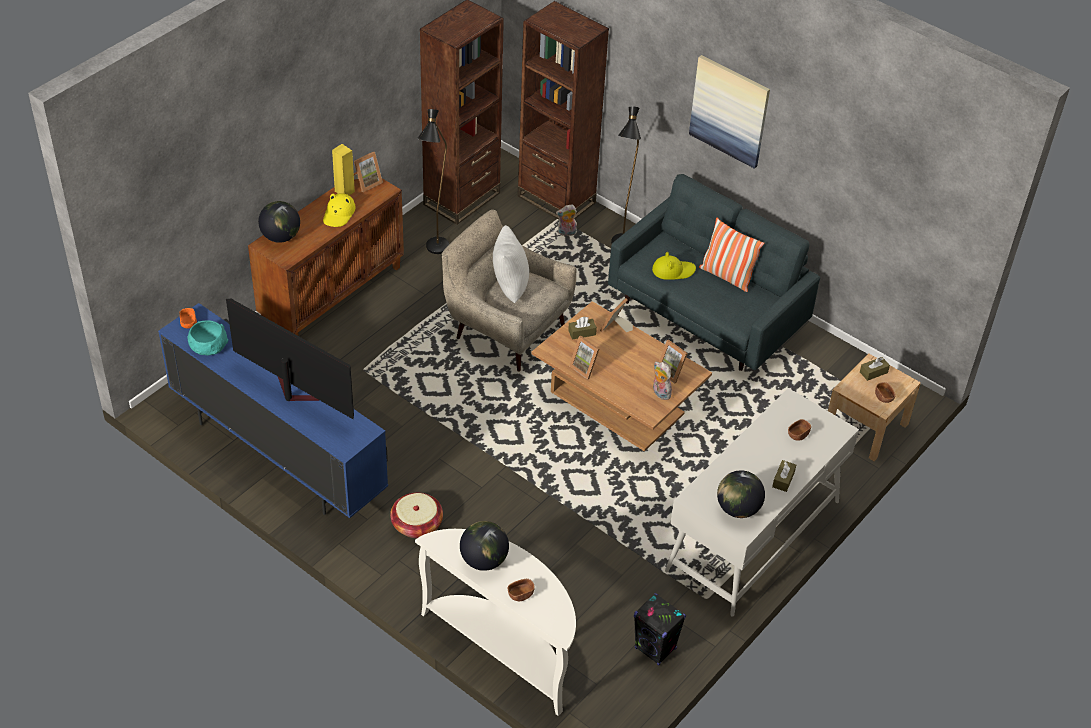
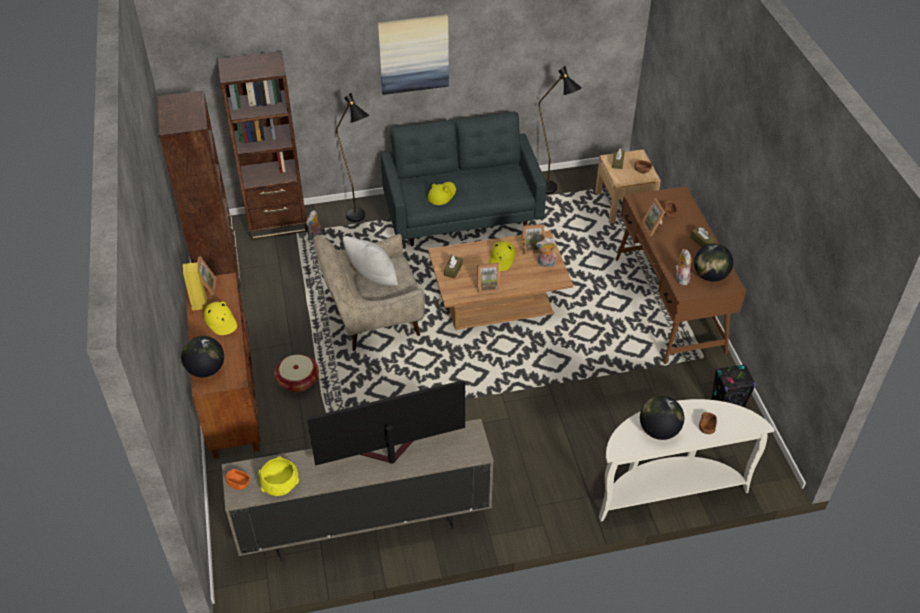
camera: 50 degrees left, 0 degrees up
blue tv stand [158,303,388,518] -> beige tv stand [222,419,494,562]
turquoise bowl [187,320,229,355] -> yellow bowl [258,456,299,496]
basket [390,492,443,538] -> basket moved to [275,354,319,392]
black floor lamp [417,109,449,254] -> black floor lamp moved to [538,66,582,194]
picture frame [600,298,633,332] -> picture frame moved to [641,198,665,236]
white desk [665,388,859,617] -> brown desk [615,186,746,364]
pillow [699,218,764,292] -> none
none -> yellow hat [489,241,516,271]
none -> plush toy [675,249,691,286]

